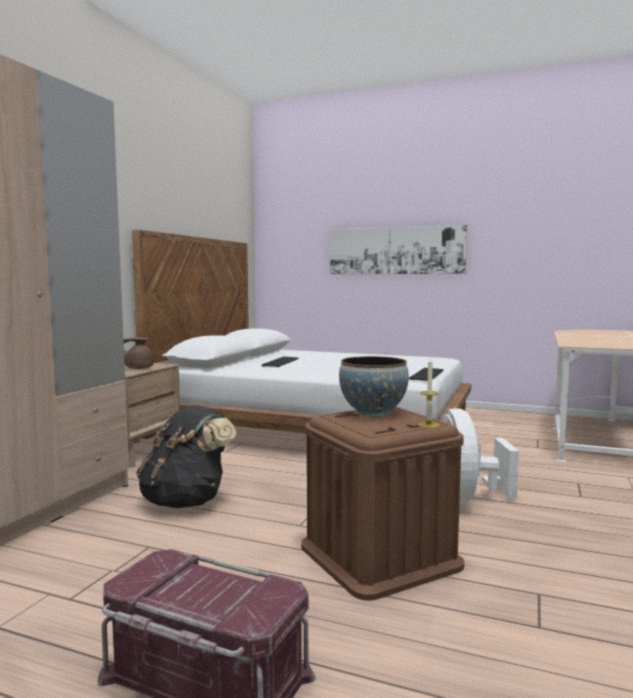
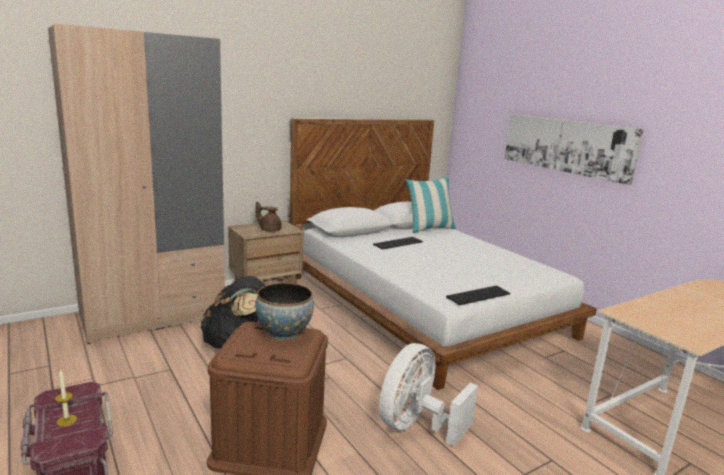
camera: 35 degrees right, 10 degrees up
candle [418,356,440,428] -> candle moved to [55,369,77,427]
none -> pillow [406,177,456,233]

